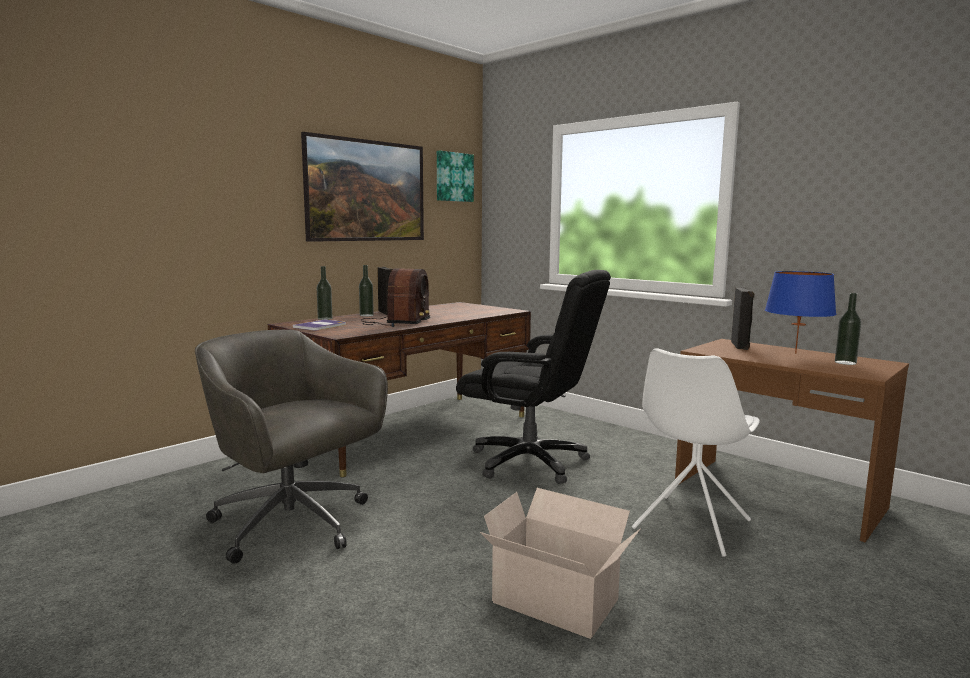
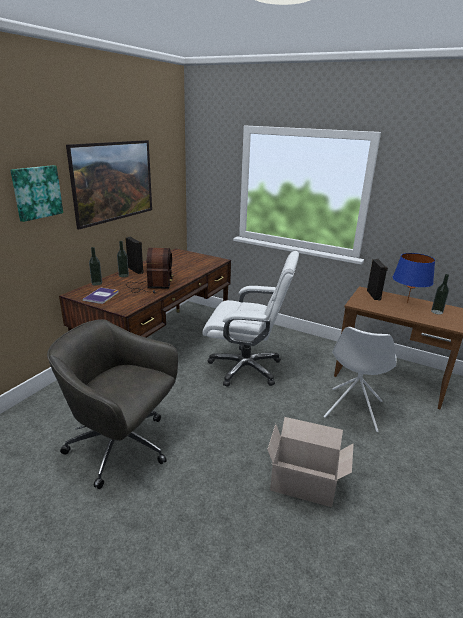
camera: 15 degrees left, 15 degrees up
picture [437,151,474,202] -> picture moved to [10,165,63,222]
black office chair [456,270,611,484] -> white office chair [203,251,299,387]

